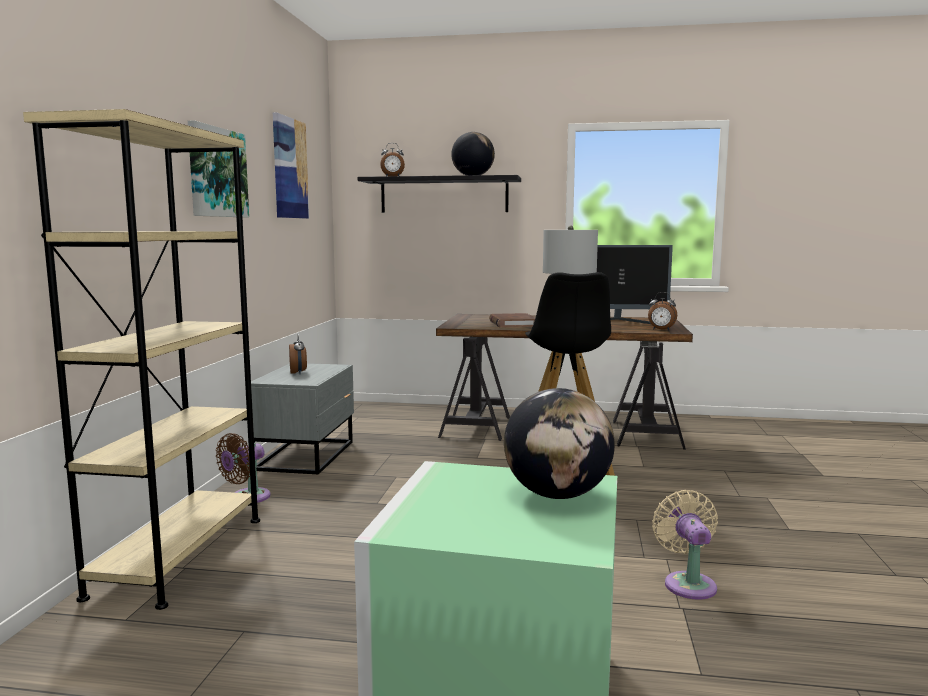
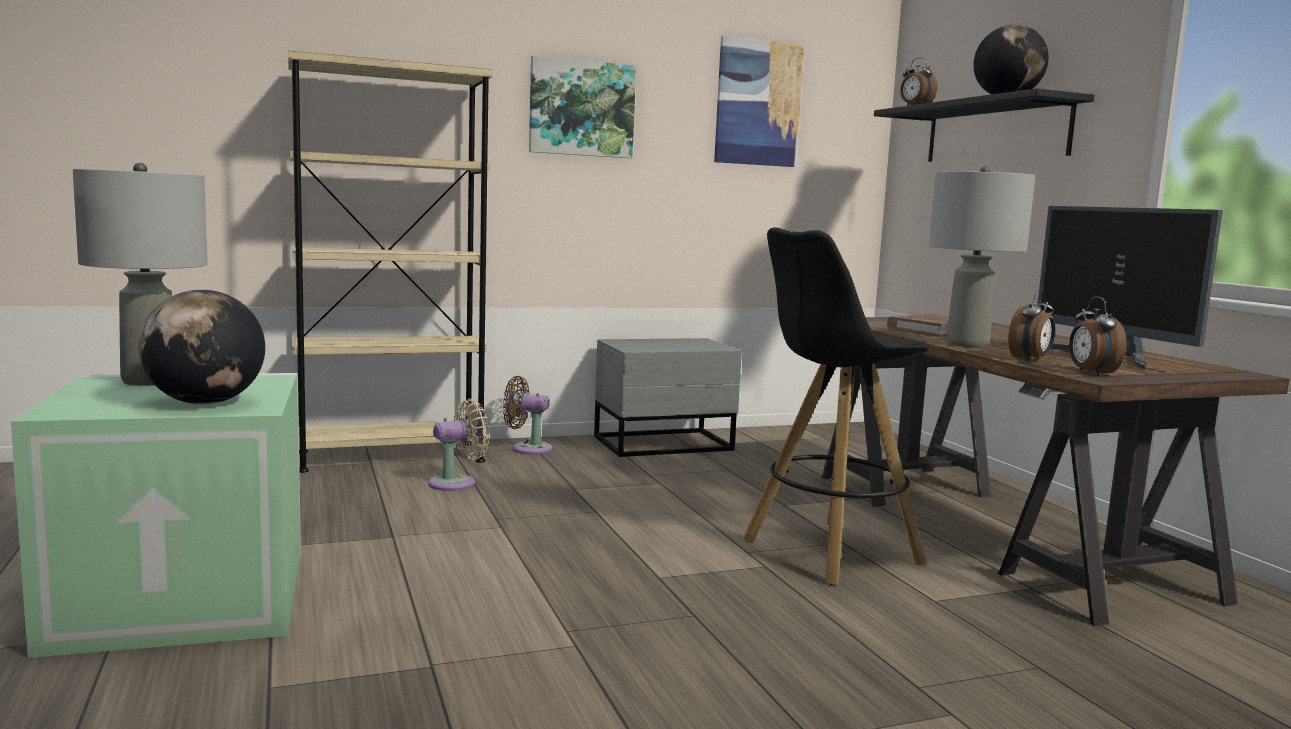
camera: 60 degrees right, 0 degrees up
alarm clock [289,334,307,374] -> alarm clock moved to [1008,289,1055,361]
beige fan [652,490,718,600] -> beige fan moved to [428,399,490,491]
none -> grey table lamp [73,163,207,386]

